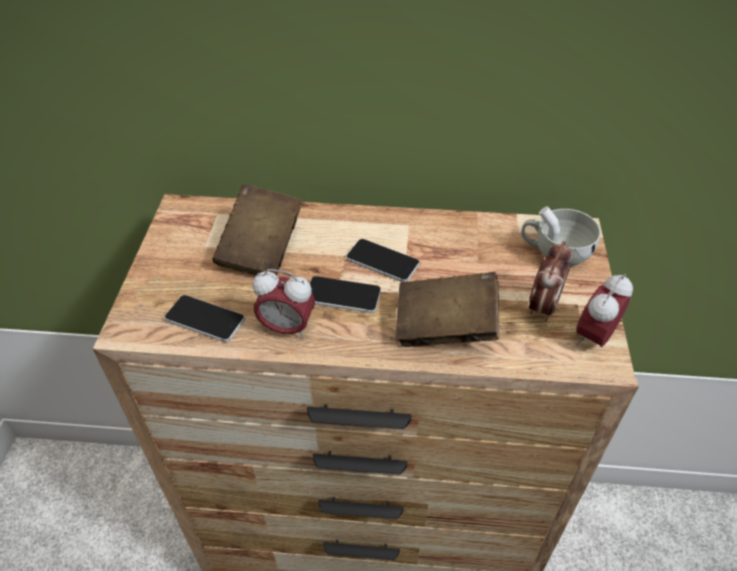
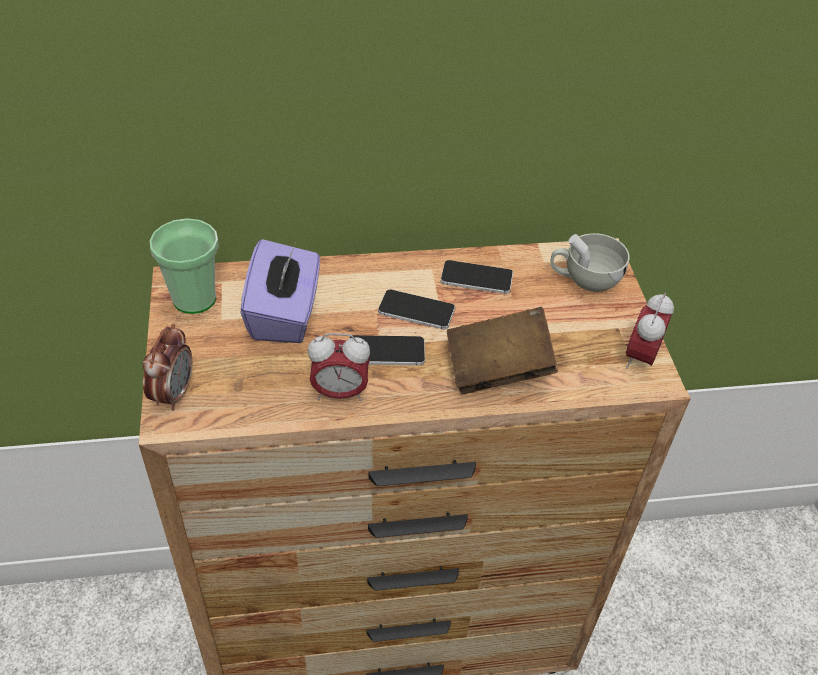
camera: 15 degrees left, 0 degrees up
phone [165,295,245,342] -> phone moved to [441,260,513,294]
brown book [212,184,302,276] -> purple tissue box [241,239,320,343]
alarm clock [529,241,572,322] -> alarm clock moved to [143,324,192,411]
none -> cup [150,219,219,314]

